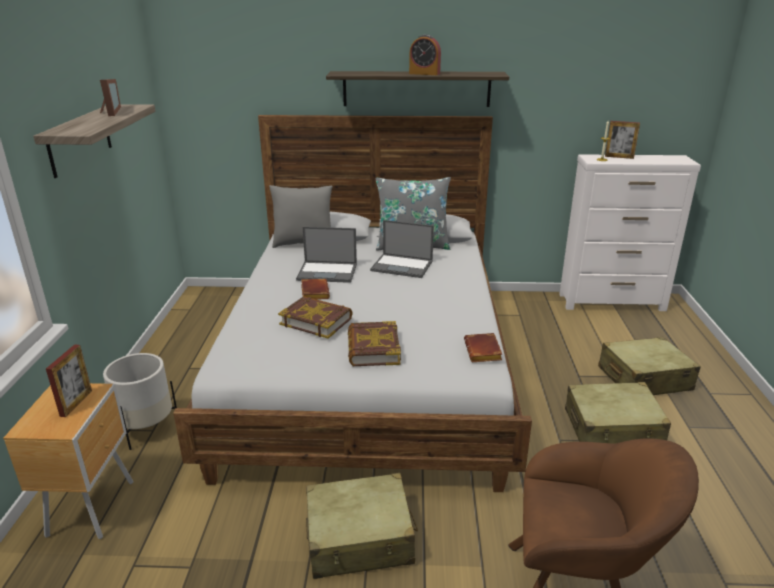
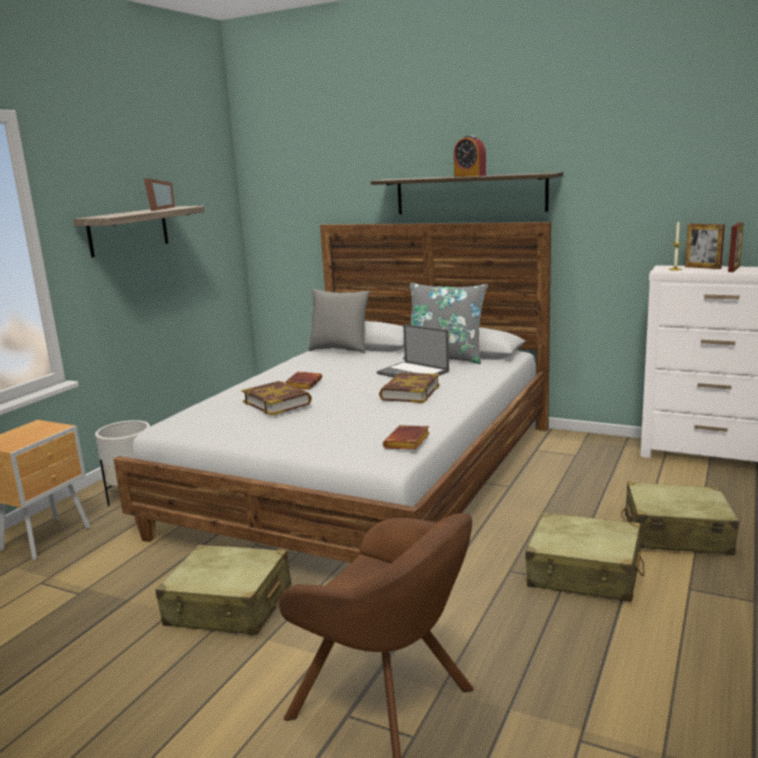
camera: 25 degrees right, 10 degrees down
picture frame [46,344,92,417] -> picture frame moved to [728,223,743,272]
laptop [296,227,357,283] -> none
book [348,321,401,366] -> book moved to [379,372,440,403]

